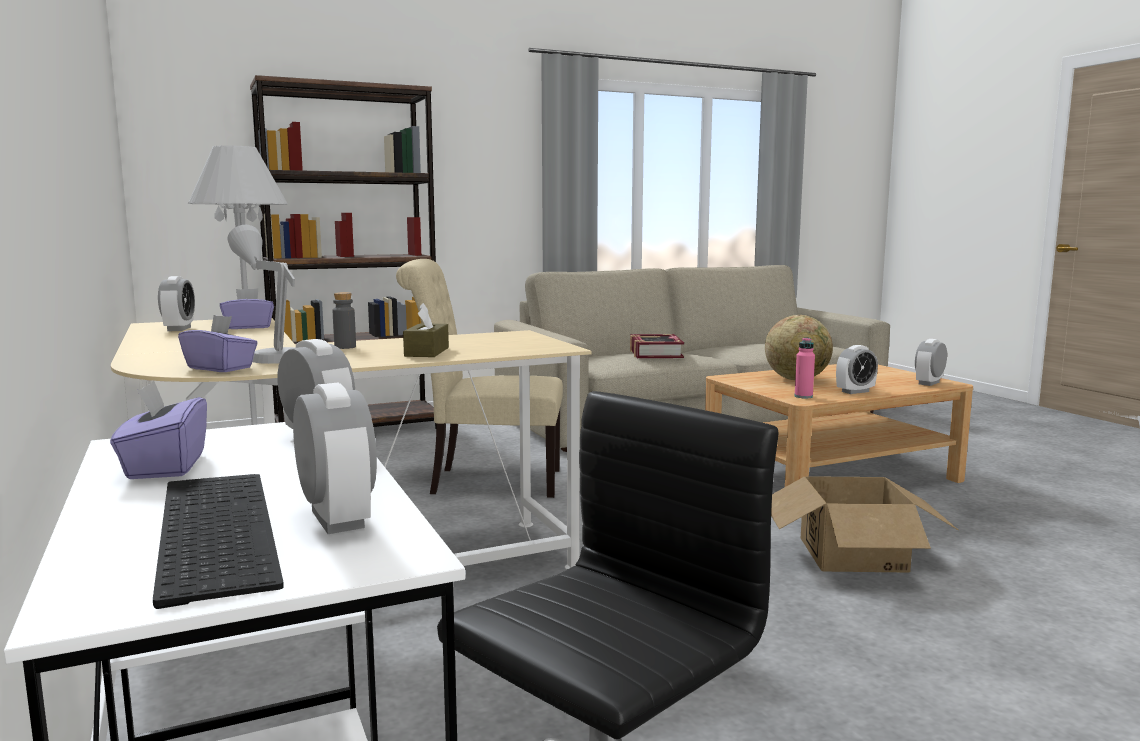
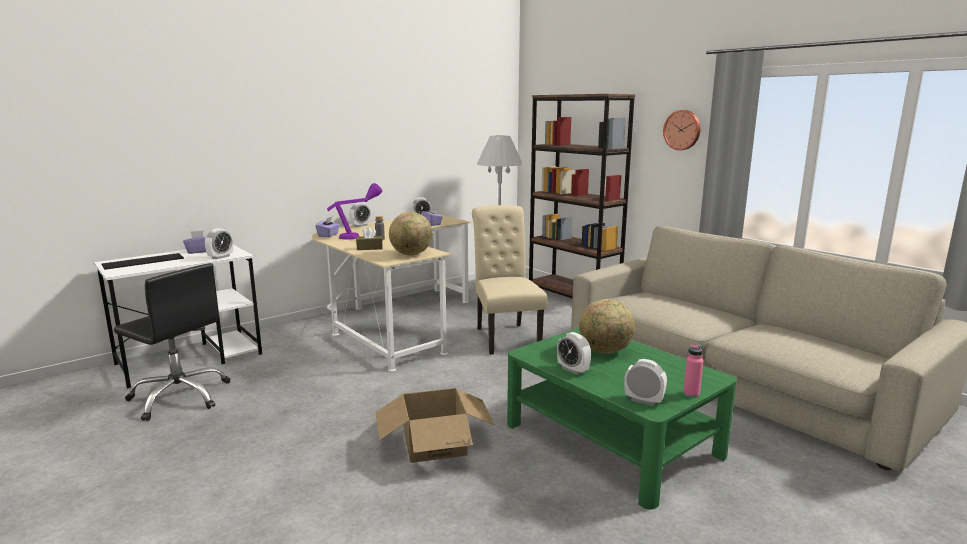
camera: 75 degrees right, 5 degrees up
grey table lamp [228,225,295,364] -> purple table lamp [327,183,382,240]
alarm clock [293,383,377,534] -> alarm clock moved to [349,202,371,227]
book [630,334,684,358] -> none
beige coffee table [705,364,973,487] -> green coffee table [507,328,737,509]
pink bottle [795,337,815,398] -> pink bottle moved to [683,344,703,398]
none -> globe [389,212,433,256]
none -> wall clock [663,110,701,150]

